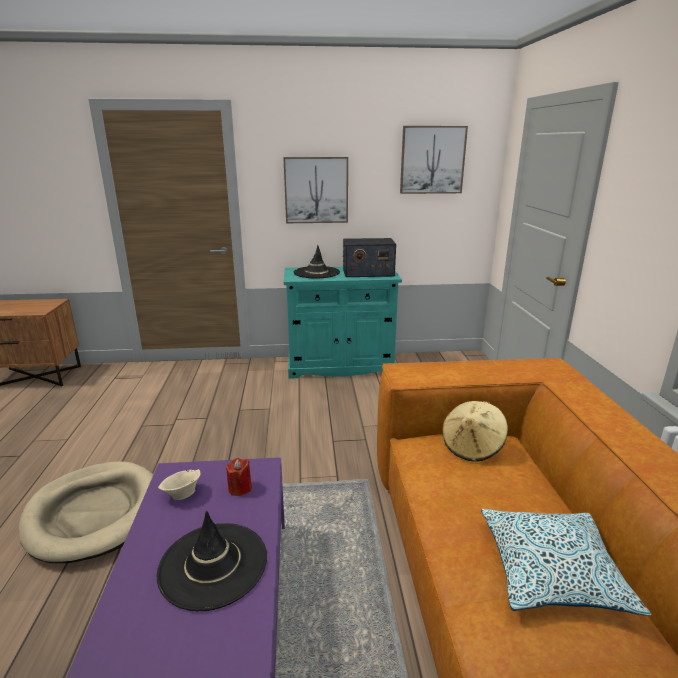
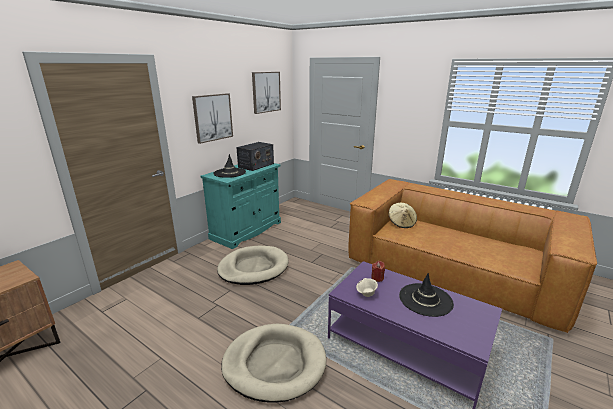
camera: 50 degrees left, 0 degrees up
pillow [481,509,651,616] -> none
none -> beige dog bed [217,246,289,285]

